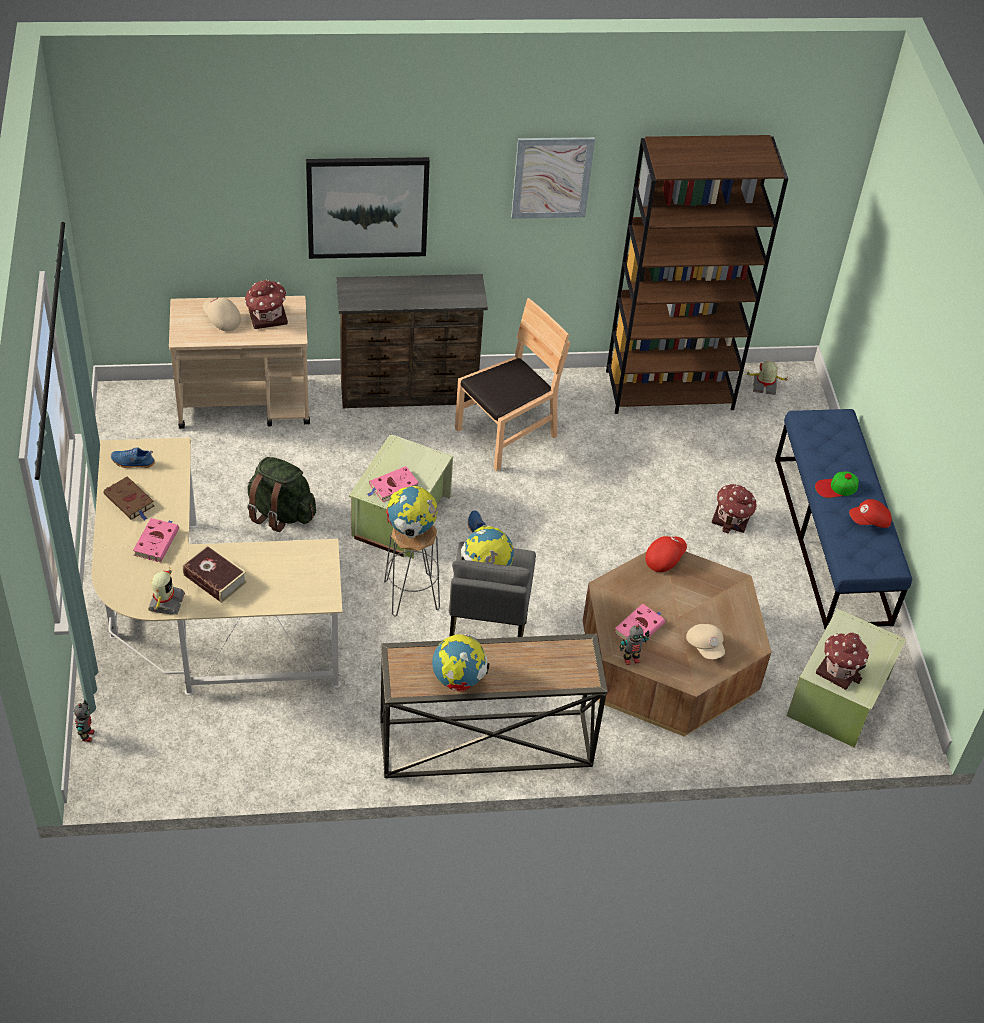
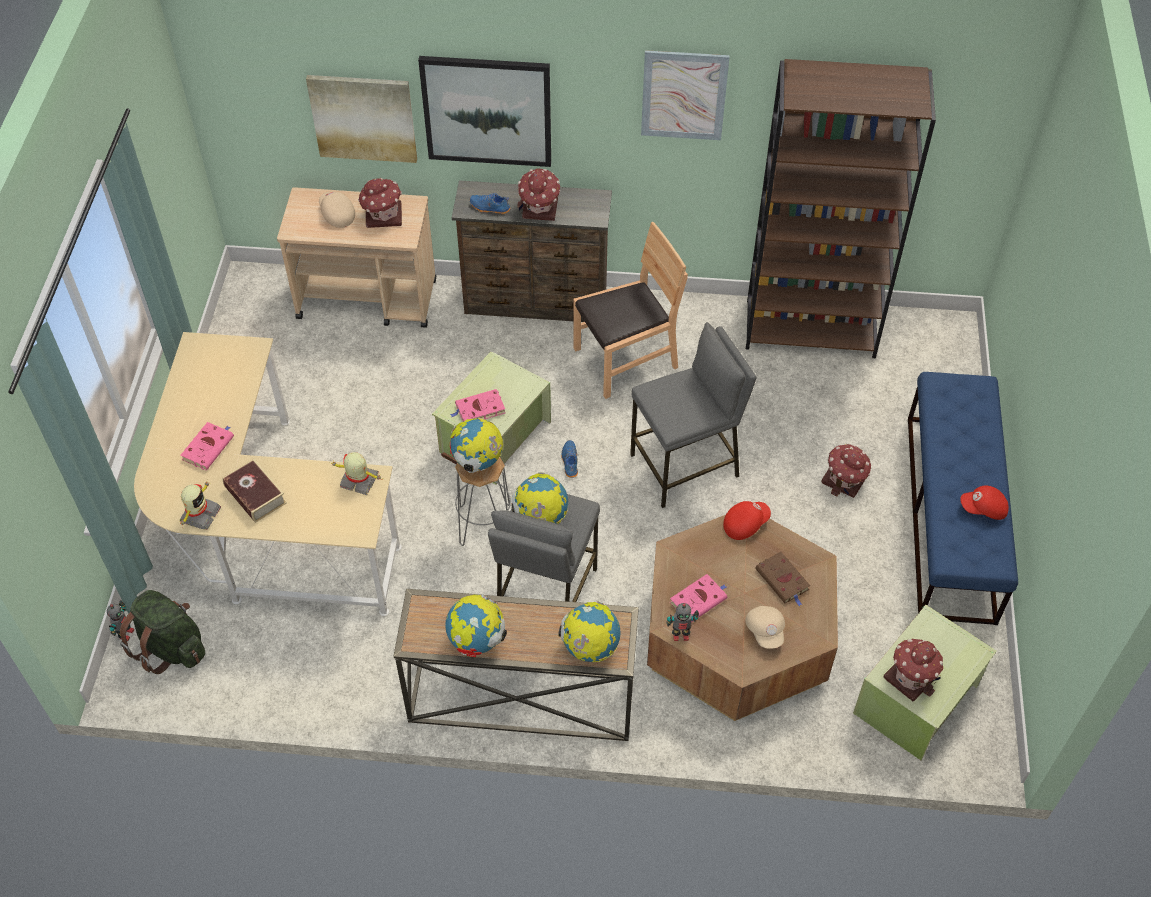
camera: 15 degrees right, 5 degrees up
brown book [103,476,154,521] -> brown book moved to [755,552,810,606]
blue shoe [111,447,155,468] -> blue shoe moved to [470,193,511,214]
green backpack [247,457,316,532] -> green backpack moved to [120,590,205,674]
toy robot [745,361,790,395] -> toy robot moved to [332,452,383,495]
cap [815,472,859,498] -> none
none -> picture [306,75,417,163]
none -> toy house [517,168,561,221]
none -> globe [559,601,621,663]
none -> grey stool [630,322,757,508]

